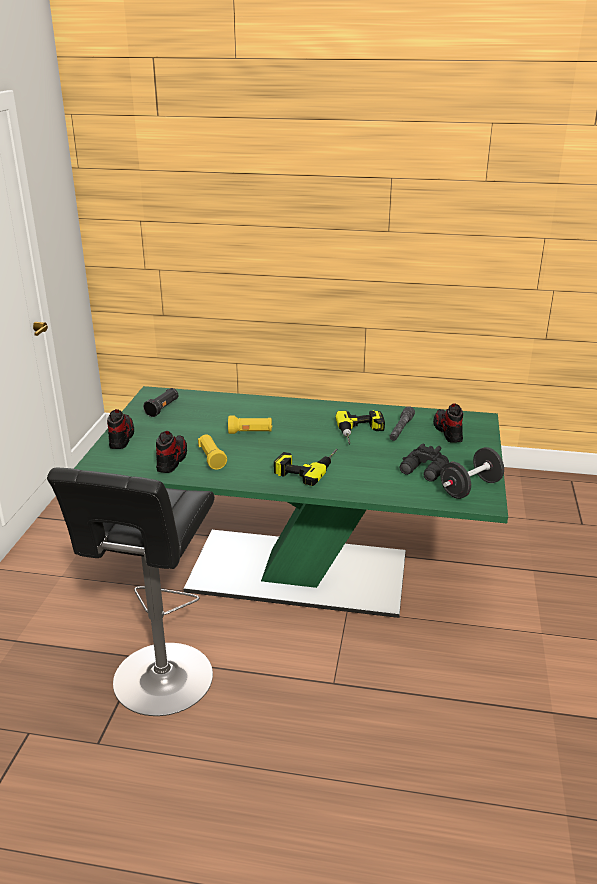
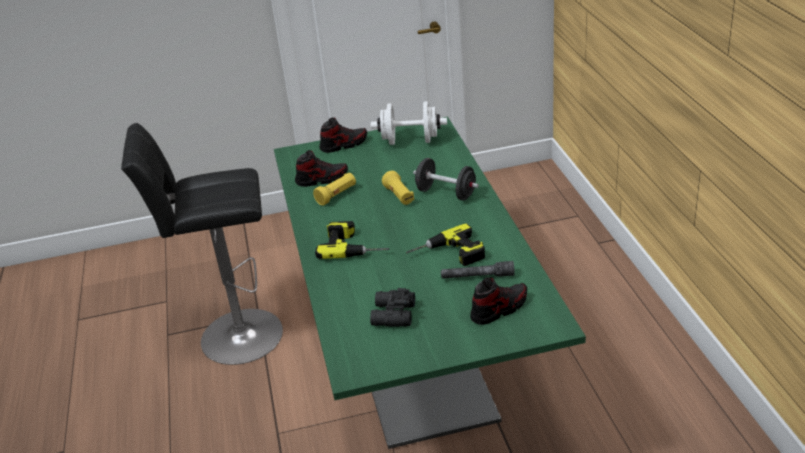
camera: 70 degrees right, 5 degrees up
black flashlight [143,388,178,417] -> white dumbbell [371,101,447,145]
black dumbbell [440,447,504,499] -> black dumbbell moved to [413,158,479,201]

